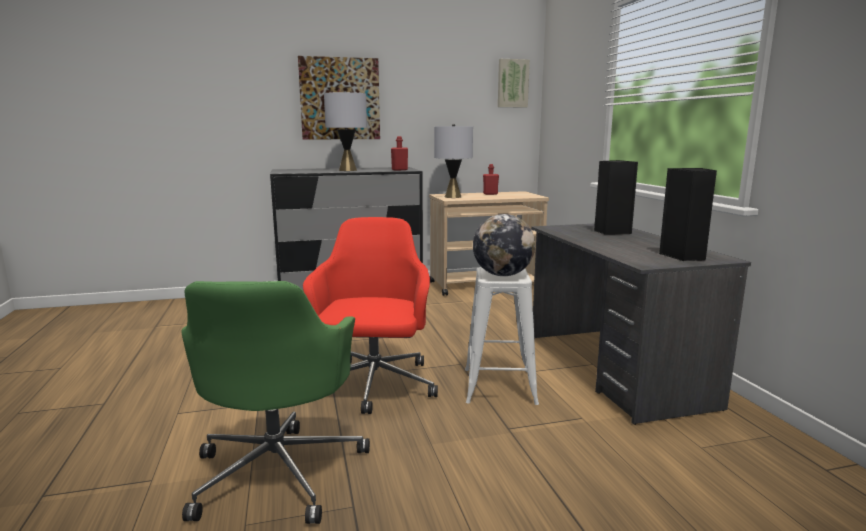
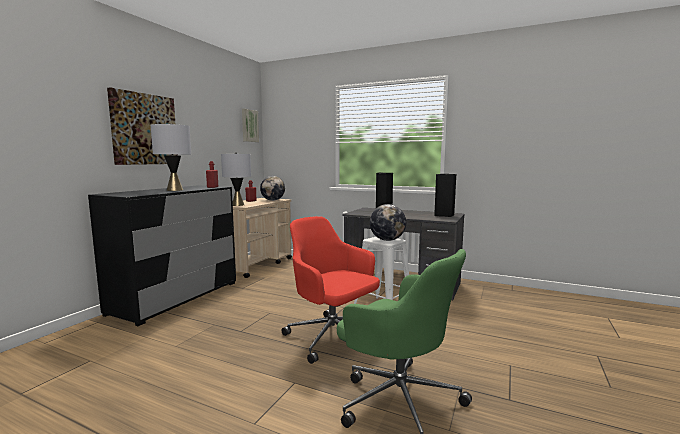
camera: 50 degrees left, 5 degrees down
none -> globe [260,176,285,201]

